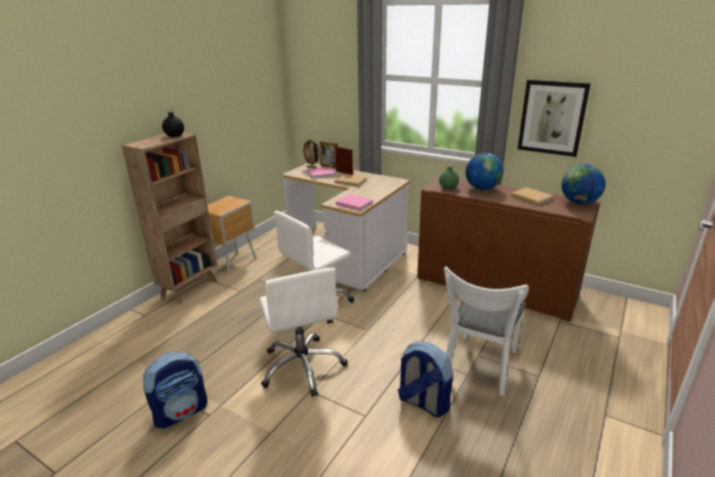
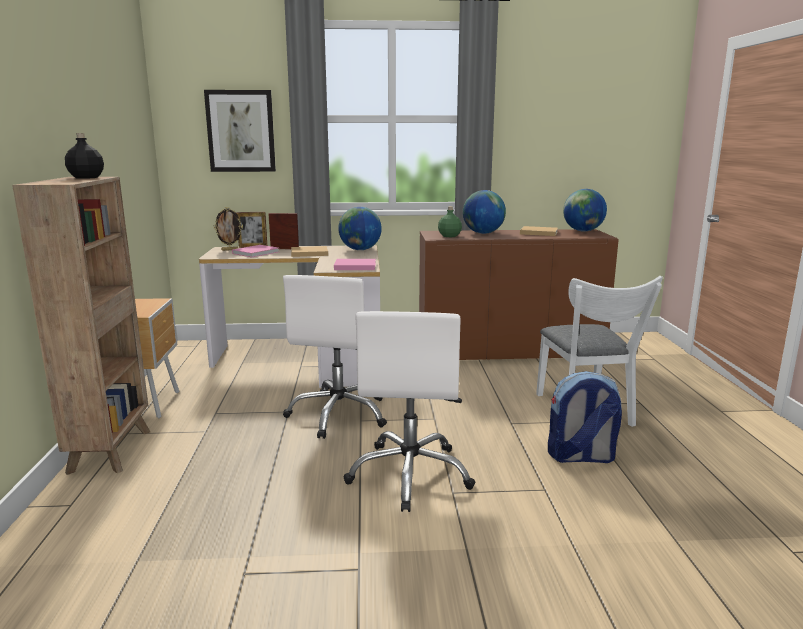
camera: 35 degrees left, 10 degrees down
backpack [143,351,208,429] -> none
white office chair [259,268,348,397] -> white office chair turned 60 degrees clockwise [344,311,476,512]
picture [518,80,591,157] -> picture moved to [204,90,276,172]
none -> globe [338,207,382,250]

